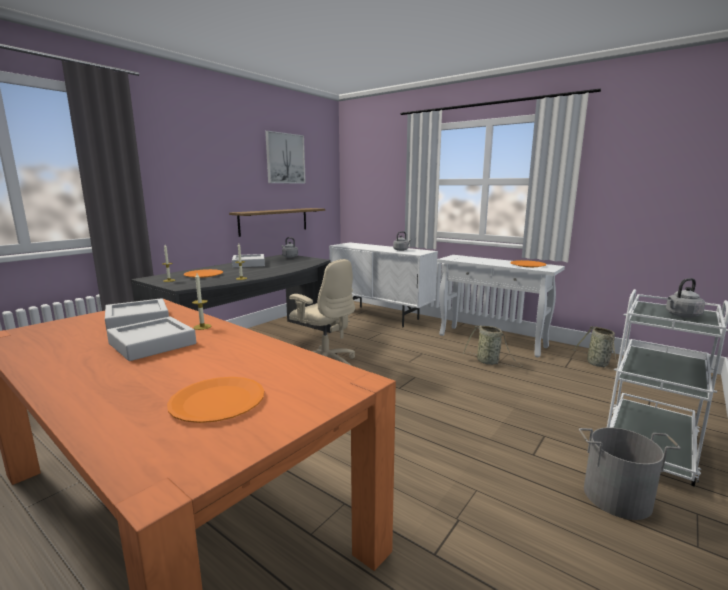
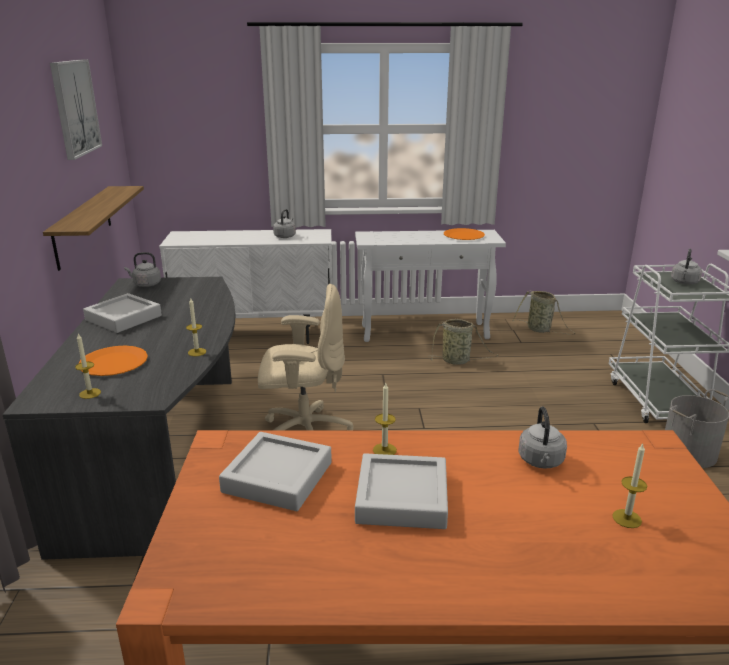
camera: 40 degrees left, 10 degrees up
orange plate [167,377,264,423] -> candle [612,444,647,528]
none -> grey kettle [519,406,567,469]

